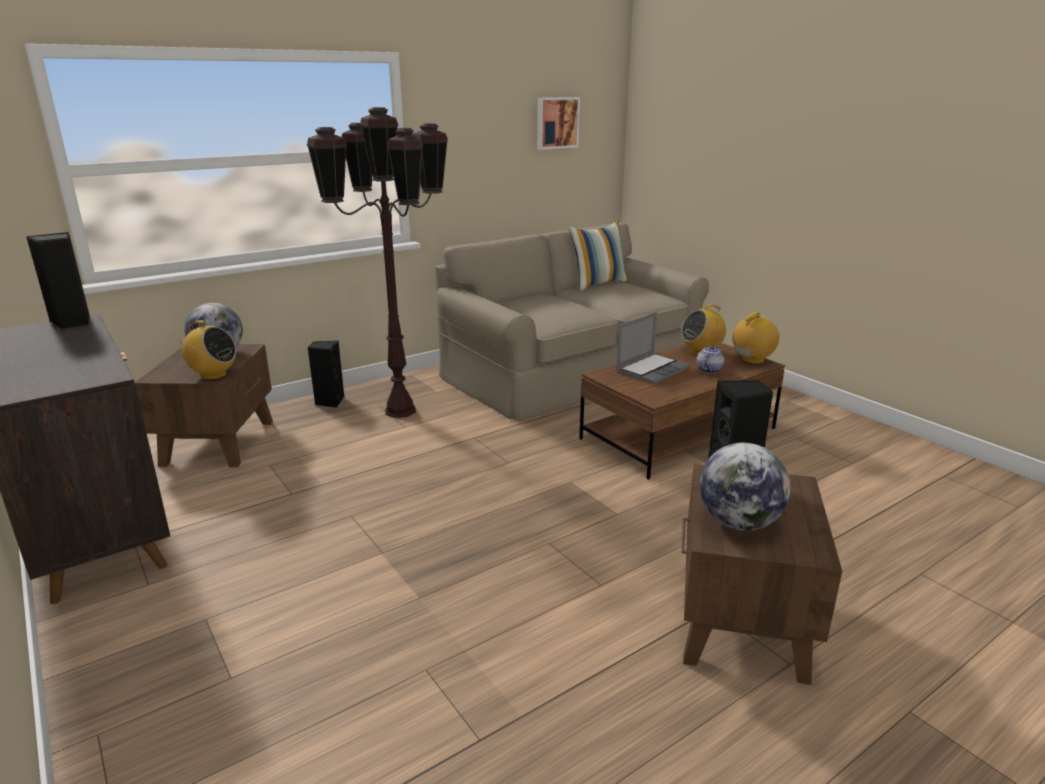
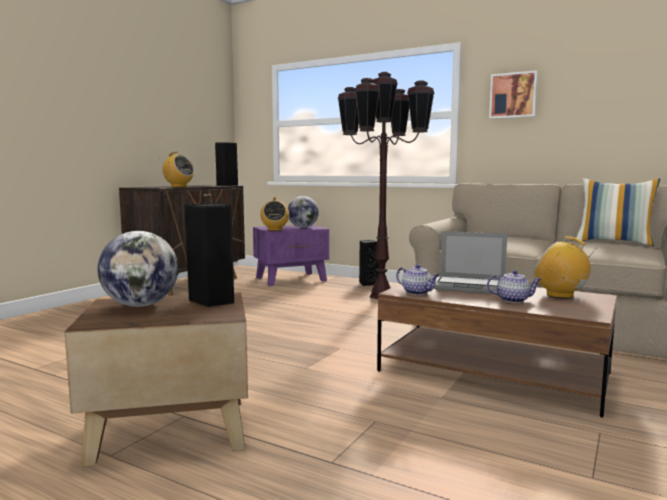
camera: 65 degrees right, 15 degrees down
brown side table [135,344,273,467] -> purple side table [253,225,329,286]
picture [537,97,580,150] -> picture moved to [489,70,538,119]
radio [733,311,780,364] -> radio moved to [160,152,194,187]
none -> teapot [396,264,439,295]

